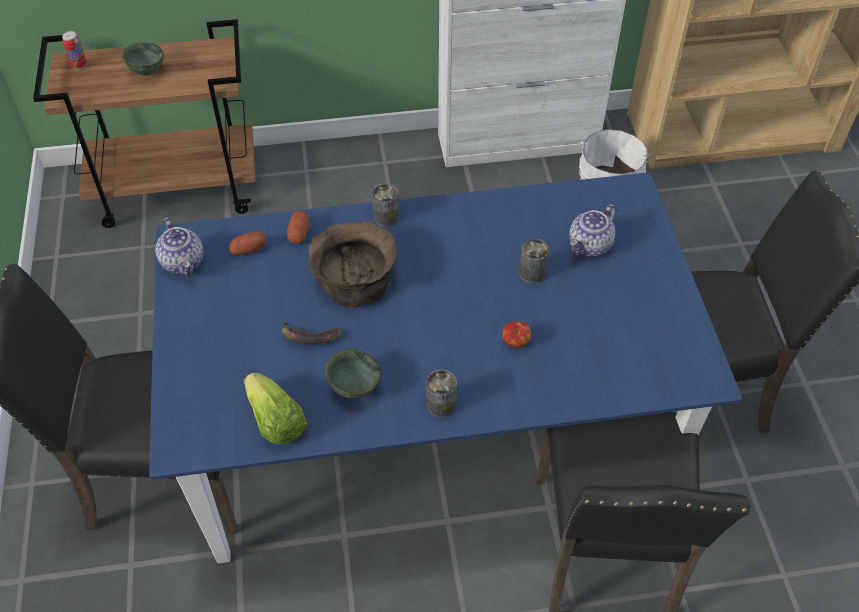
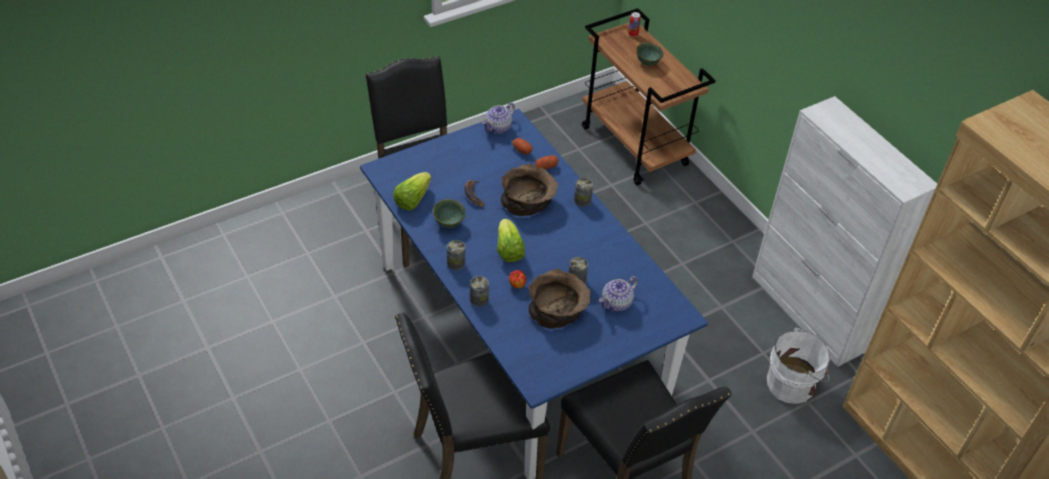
camera: 65 degrees right, 5 degrees down
teapot [569,204,616,257] -> teapot turned 60 degrees counterclockwise [599,276,638,312]
none -> can [470,276,489,307]
none -> lettuce [497,219,525,262]
none -> brown bowl [528,268,591,329]

